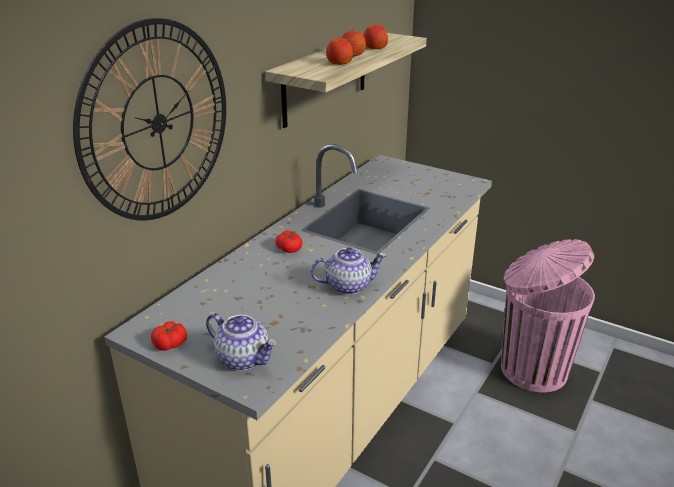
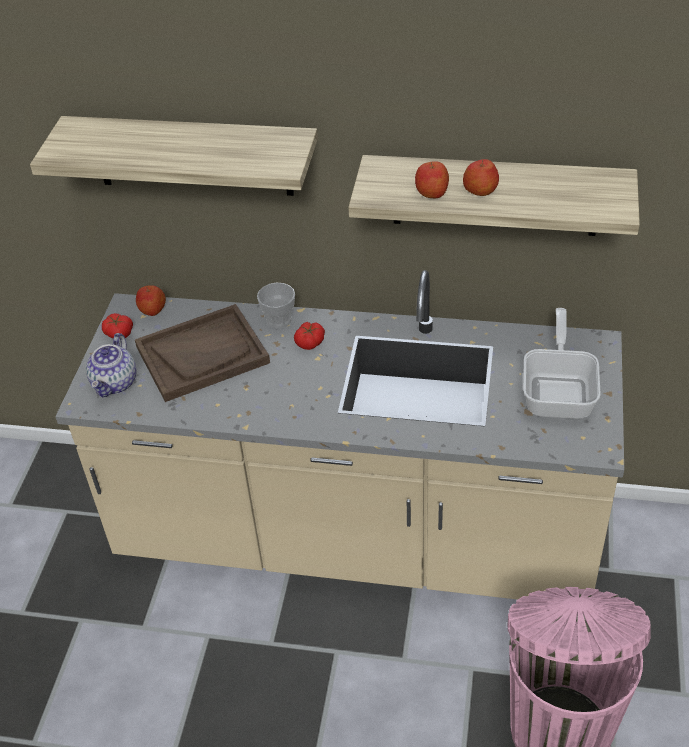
camera: 70 degrees right, 15 degrees up
wall clock [73,18,226,221] -> shelf [30,116,318,196]
teapot [311,247,387,295] -> none
apple [363,23,388,49] -> apple moved to [136,285,166,316]
none -> brown tray [135,304,270,402]
none -> cup [257,283,295,328]
none -> frying pan [523,308,601,419]

